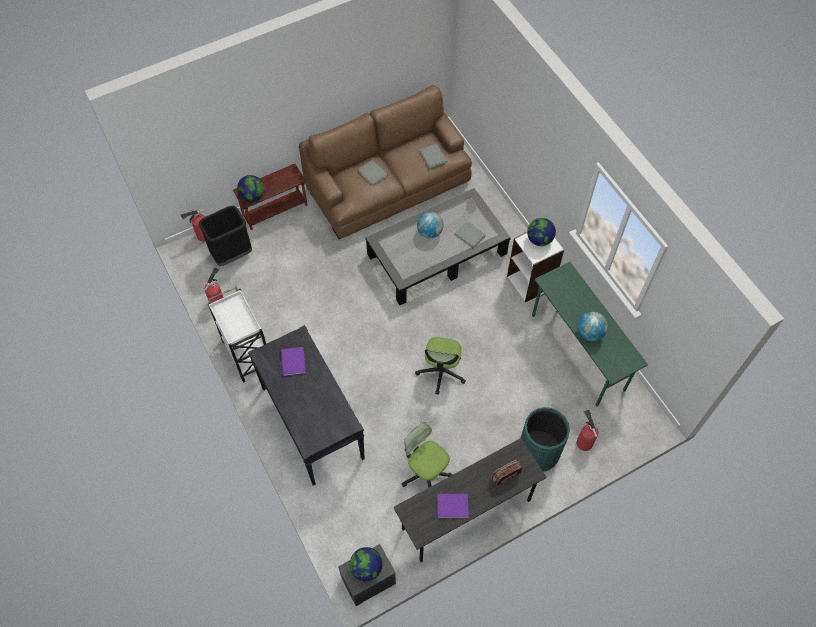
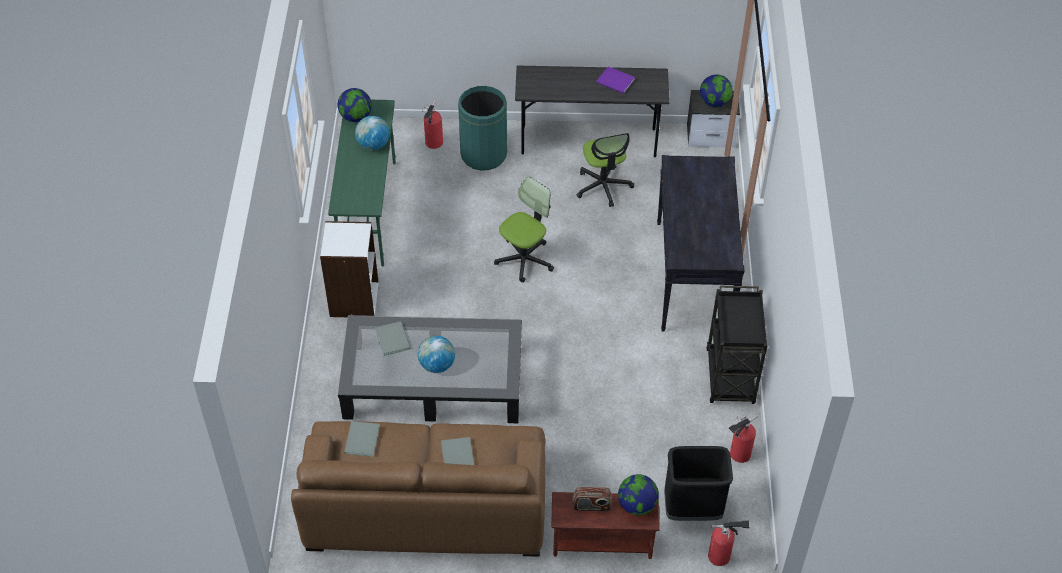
camera: 150 degrees left, 10 degrees down
white cart [207,287,266,382] -> black cart [706,286,768,404]
purple book [281,347,306,376] -> none
radio [491,459,522,486] -> radio moved to [572,487,612,511]
globe [527,218,556,246] -> globe moved to [338,88,372,122]

